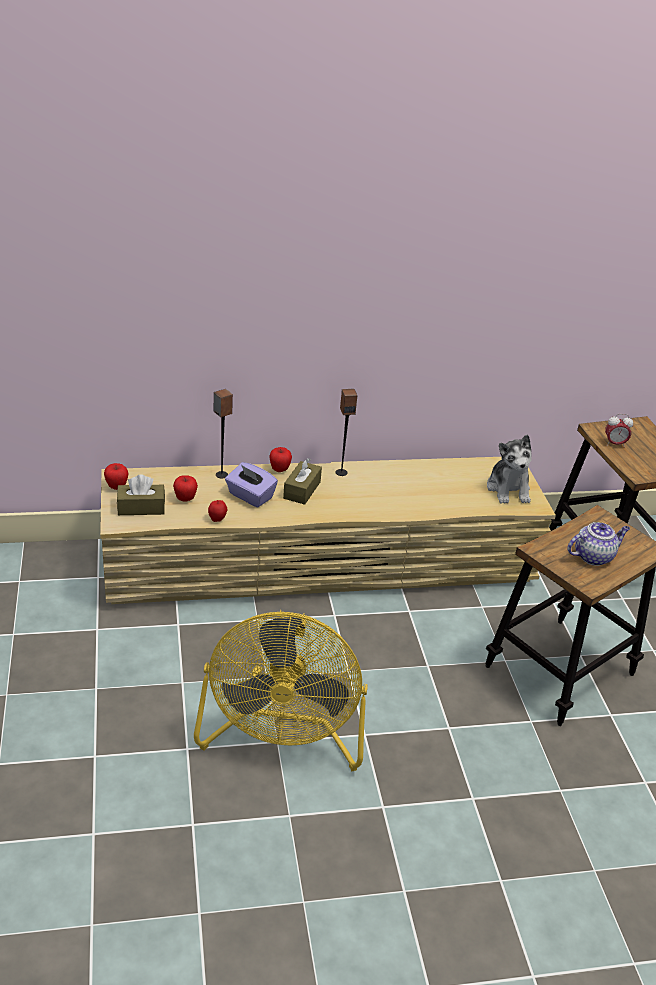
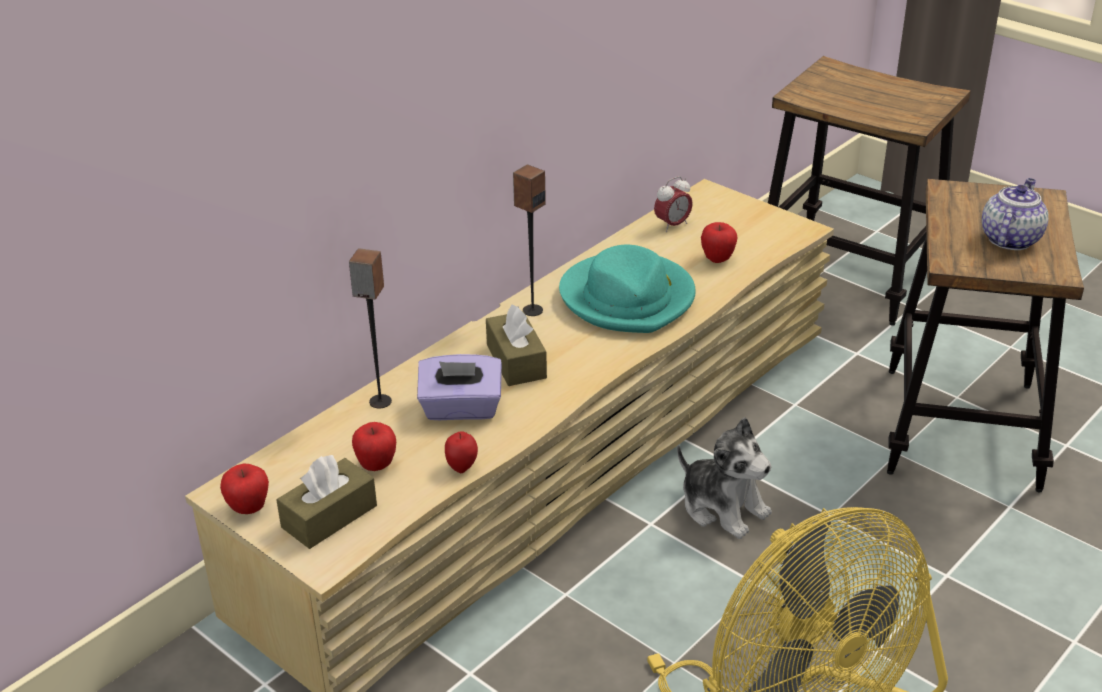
camera: 35 degrees left, 0 degrees up
apple [269,447,292,472] -> apple moved to [701,222,738,263]
plush toy [487,435,532,504] -> plush toy moved to [677,417,772,539]
alarm clock [605,414,633,447] -> alarm clock moved to [654,176,693,232]
none -> turquoise hat [559,245,696,333]

